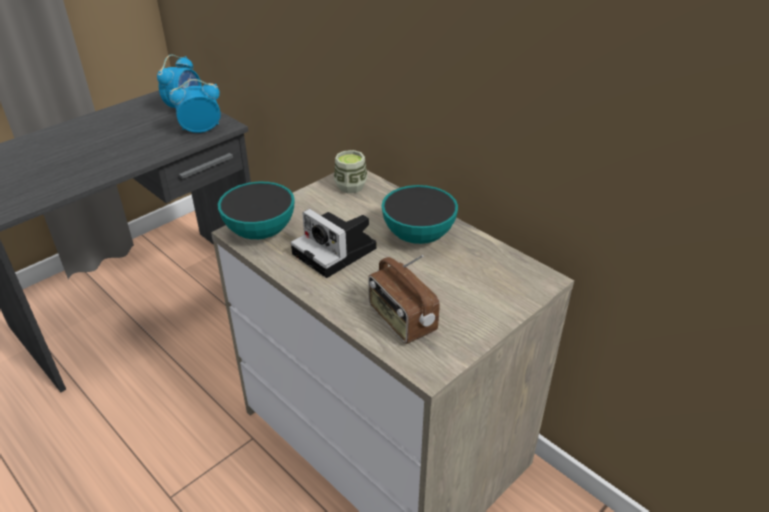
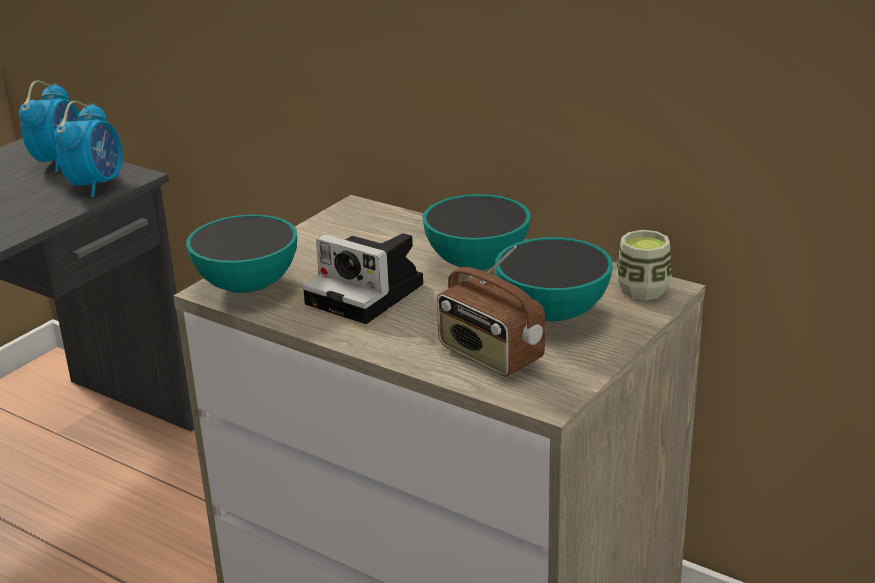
camera: 10 degrees left, 10 degrees down
alarm clock [169,79,221,133] -> alarm clock turned 135 degrees clockwise [54,101,123,197]
cup [334,150,368,193] -> cup moved to [616,230,672,301]
none -> bowl [495,237,613,321]

